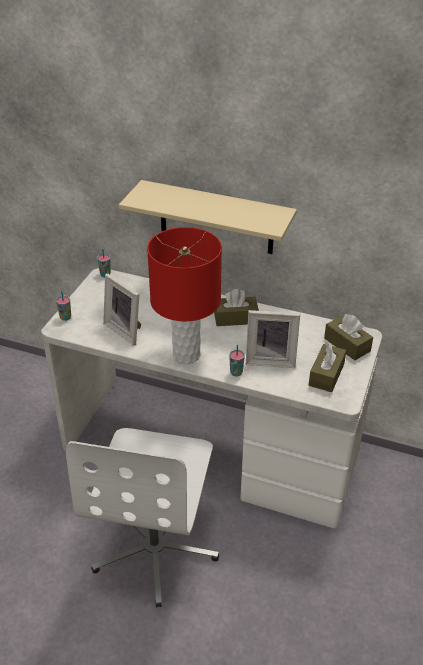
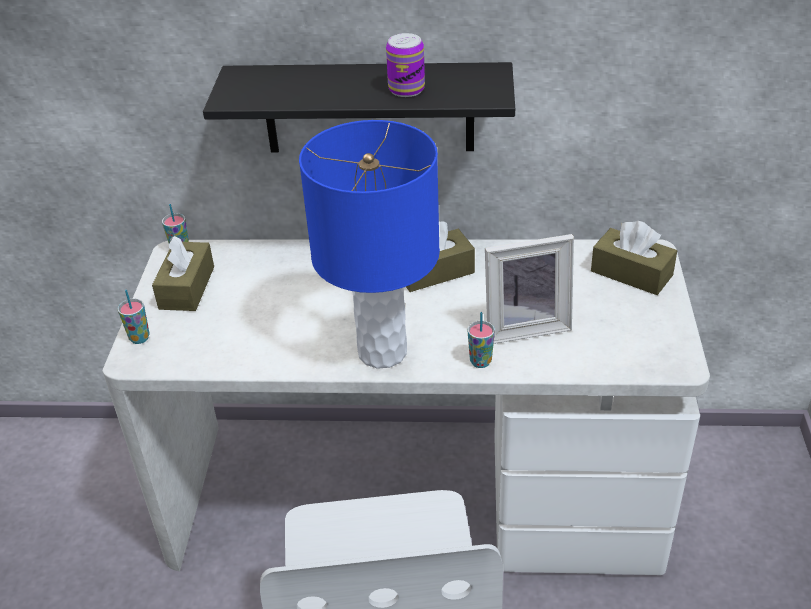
camera: 15 degrees left, 0 degrees up
picture frame [103,274,141,346] -> none
beige shelf [119,180,297,254] -> black shelf [203,62,515,152]
red table lamp [147,227,222,364] -> blue table lamp [299,120,440,369]
brown tissue box [309,343,347,392] -> brown tissue box moved to [152,236,214,311]
none -> can [386,33,425,97]

